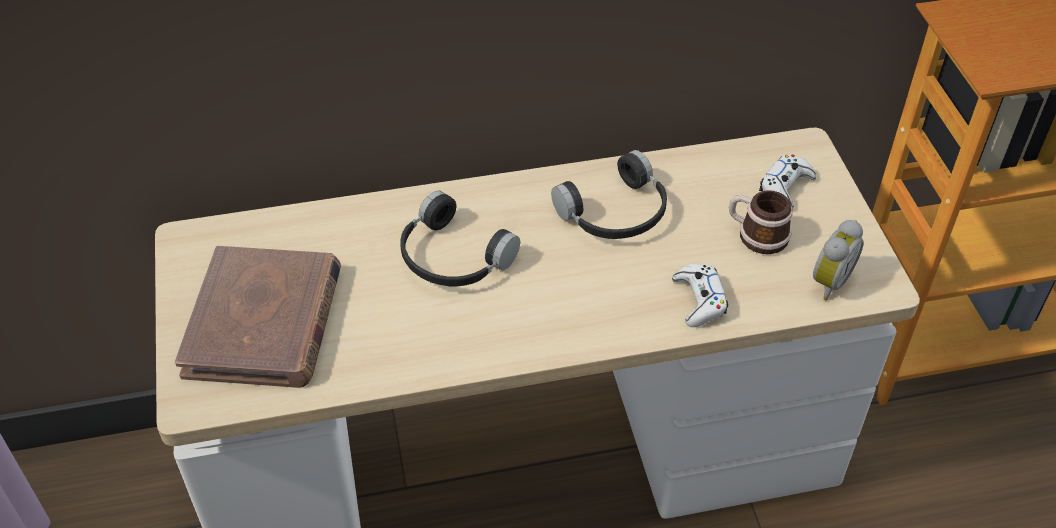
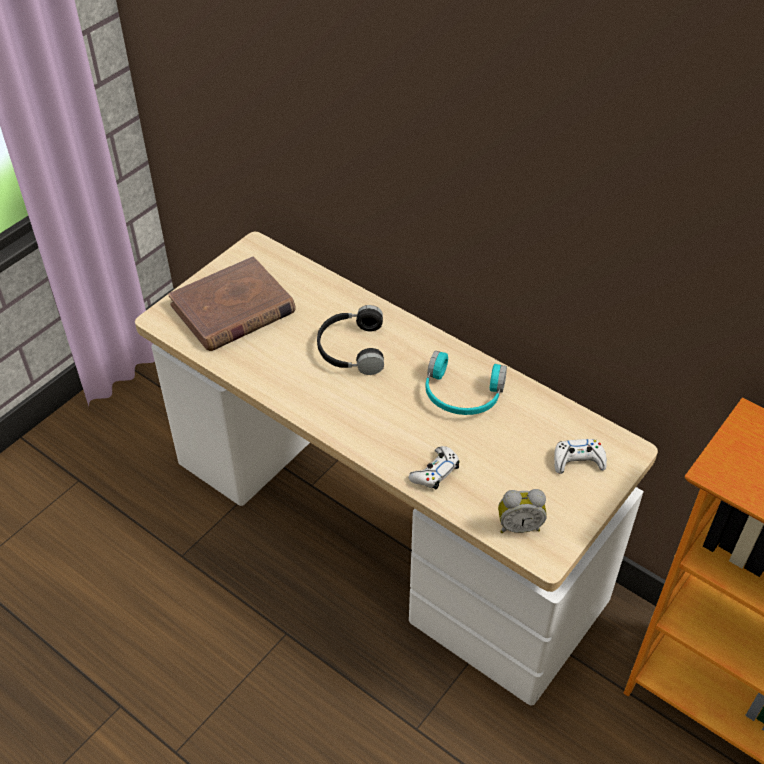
camera: 50 degrees right, 0 degrees up
black headphones [551,150,667,239] -> turquoise headphones [425,351,507,415]
mug [729,190,793,254] -> none

